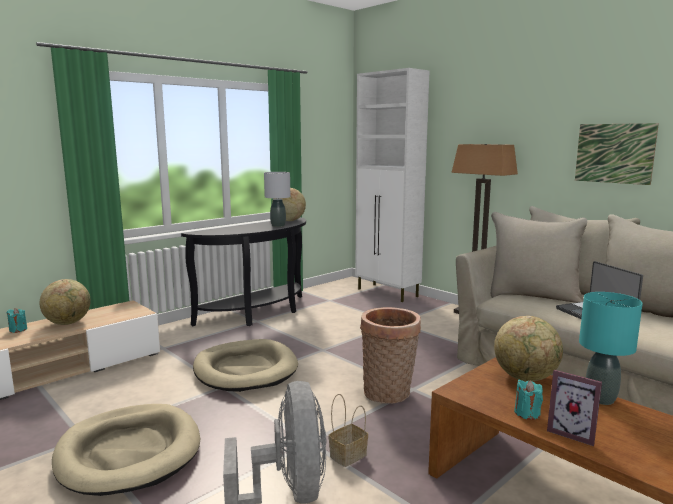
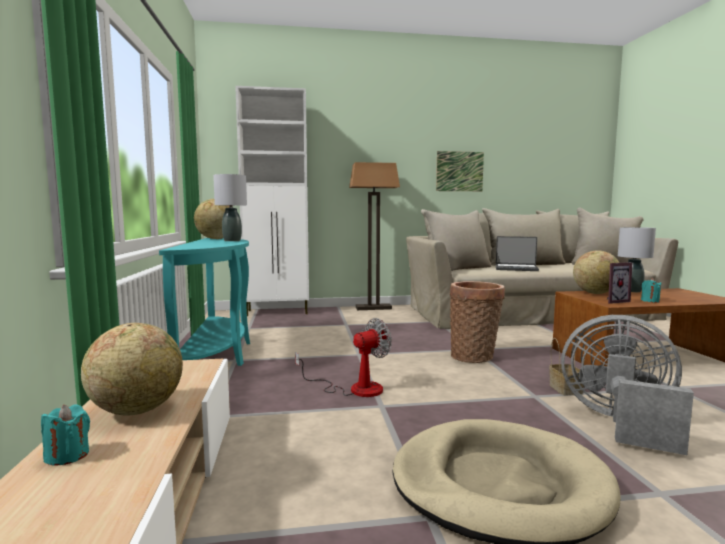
camera: 55 degrees left, 5 degrees down
black console table [181,217,306,326] -> turquoise console table [159,238,250,366]
beige dog bed [193,339,298,392] -> fan [295,318,392,397]
picture frame [547,370,602,446] -> picture frame moved to [607,262,632,304]
turquoise table lamp [579,292,643,405] -> grey table lamp [618,227,656,292]

